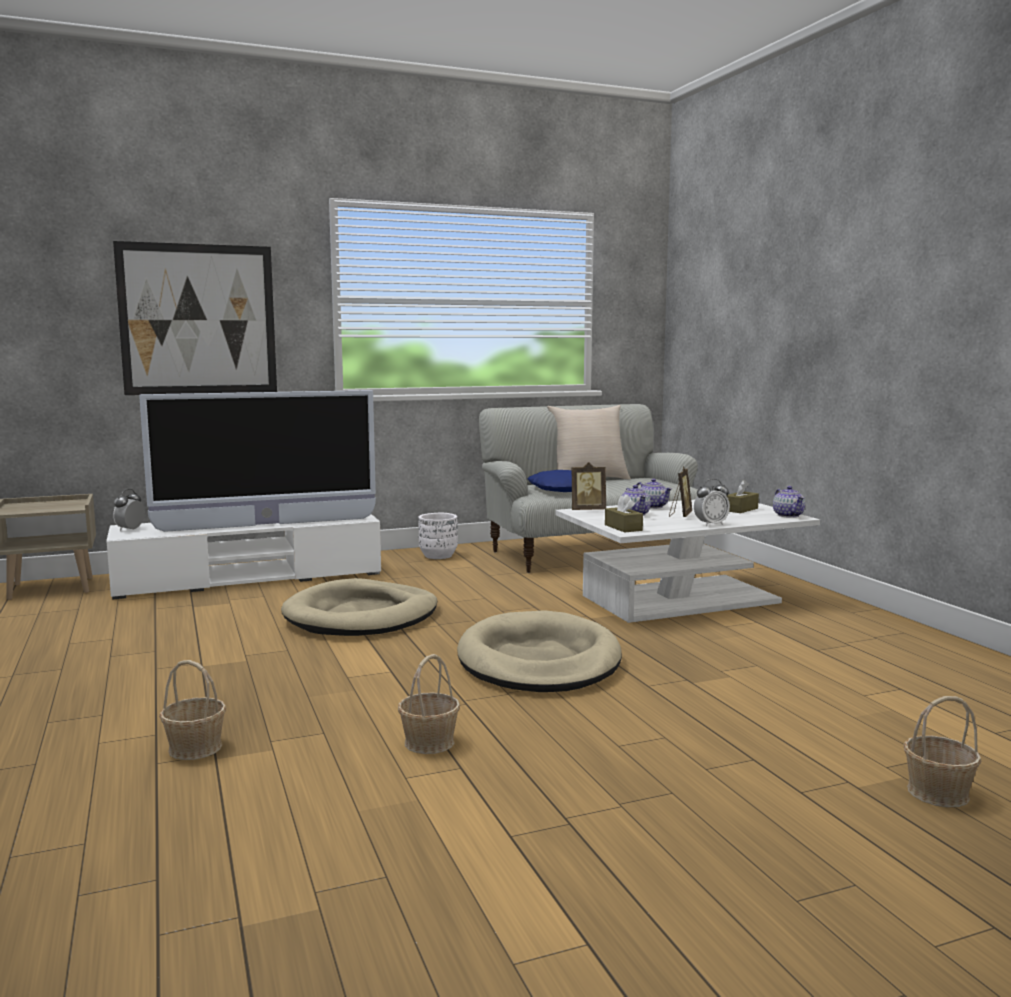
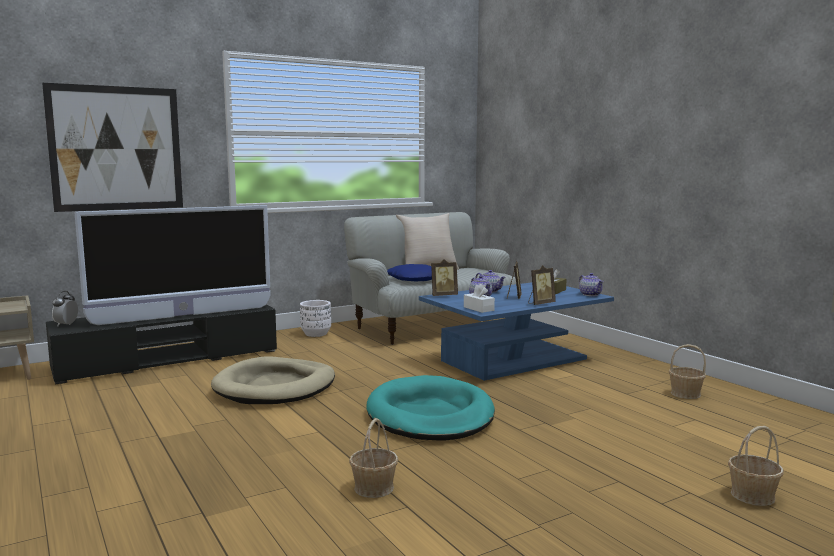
camera: 10 degrees left, 0 degrees up
white tv stand [106,514,381,600] -> black tv stand [46,304,277,384]
basket [159,660,226,760] -> basket moved to [669,344,706,399]
beige dog bed [457,610,622,692] -> turquoise dog bed [366,375,495,441]
white coffee table [555,500,820,623] -> blue coffee table [419,282,614,381]
brown tissue box [605,494,643,532] -> white tissue box [464,284,495,313]
alarm clock [694,479,730,527] -> picture frame [528,265,556,305]

